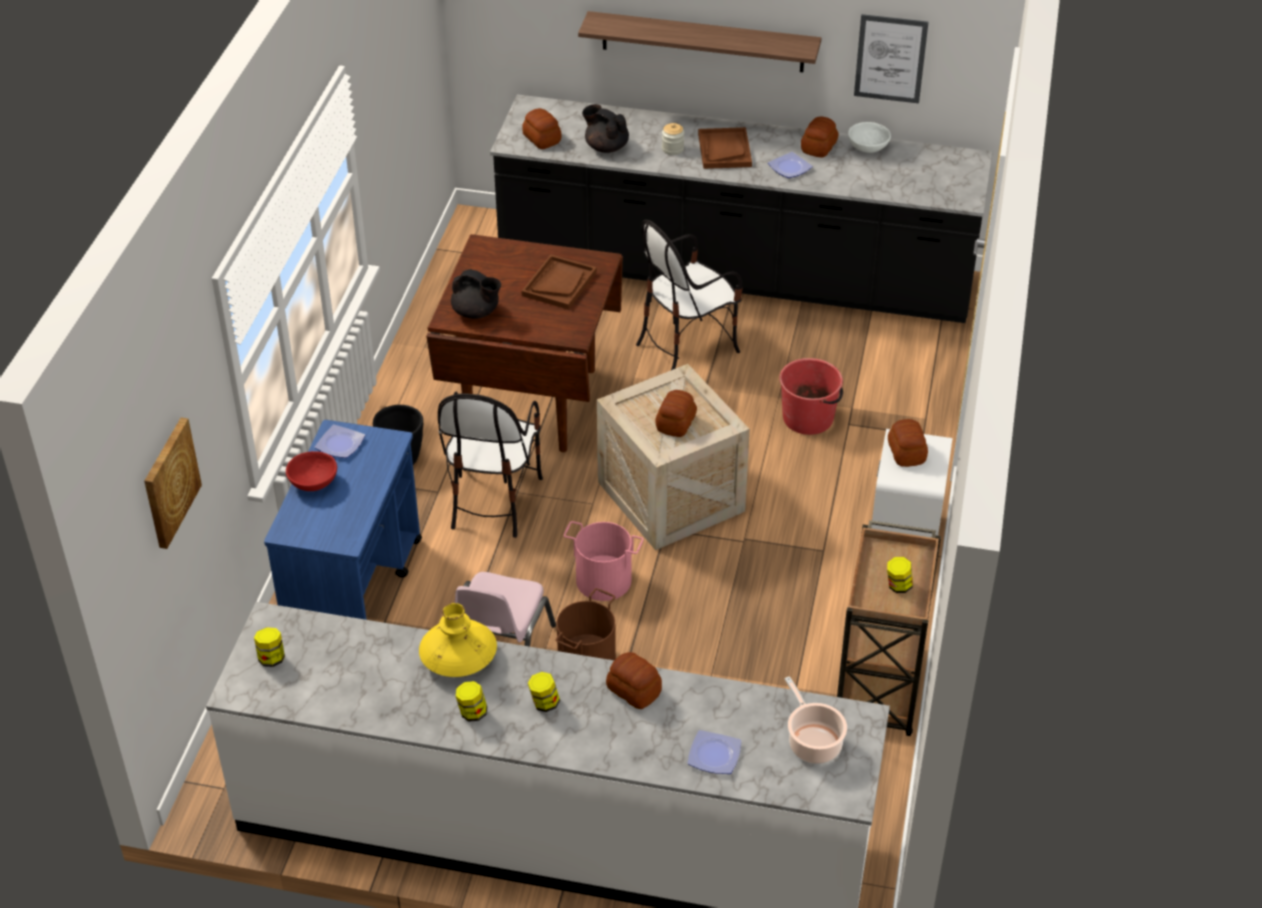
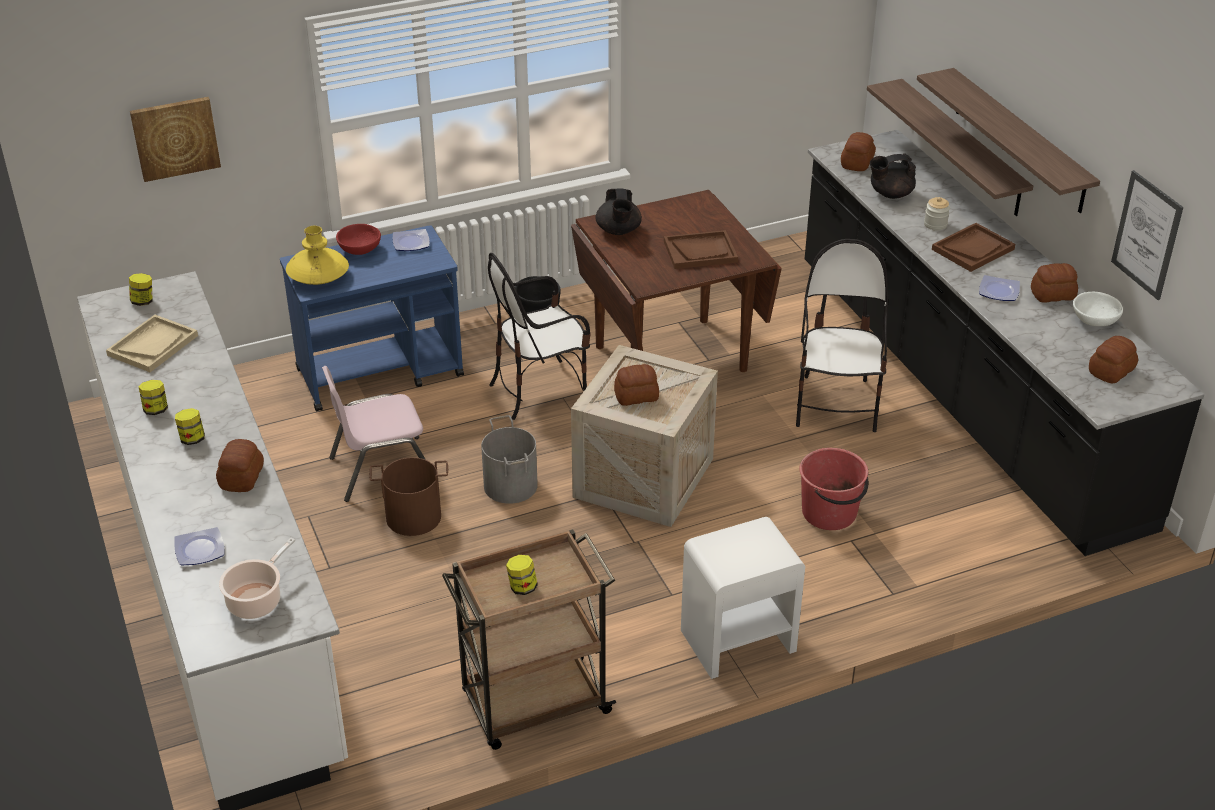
camera: 55 degrees right, 5 degrees down
yellow vase [419,603,497,677] -> yellow vase moved to [286,226,349,285]
pink bucket [563,521,644,601] -> grey bucket [481,415,538,504]
black teapot [582,104,629,153] -> black teapot turned 105 degrees counterclockwise [870,153,916,199]
chair [636,220,743,370] -> chair turned 75 degrees clockwise [796,239,888,432]
bread [888,419,928,467] -> bread moved to [1089,336,1138,384]
none -> beige tray [106,315,198,372]
none -> shelf [867,79,1033,216]

